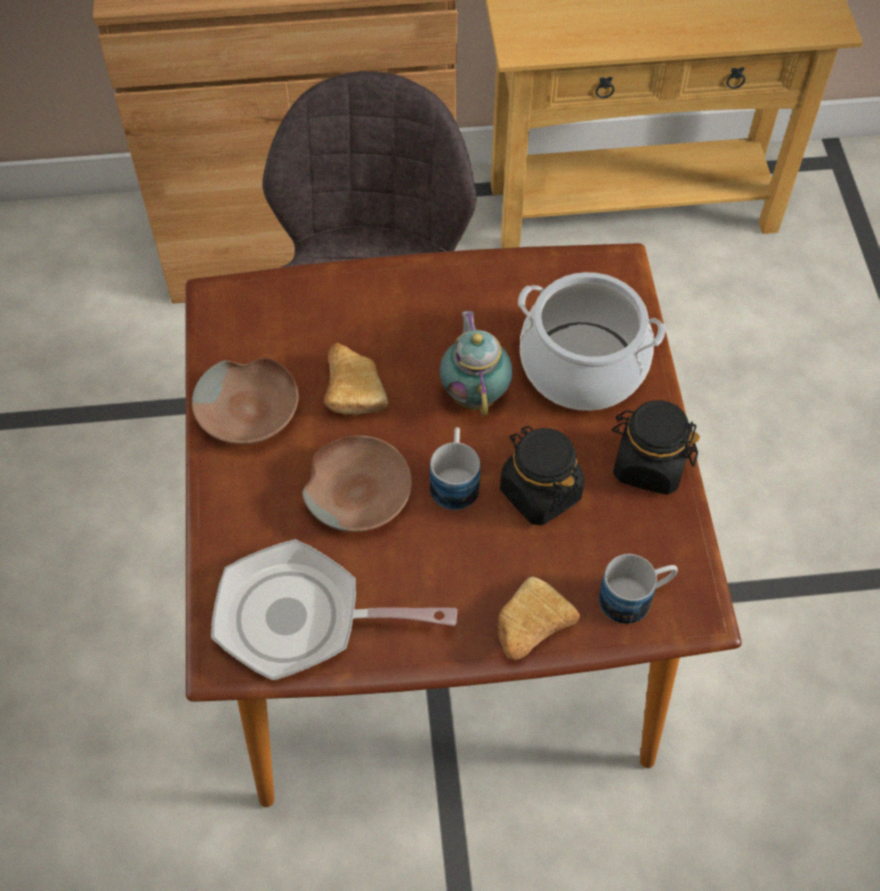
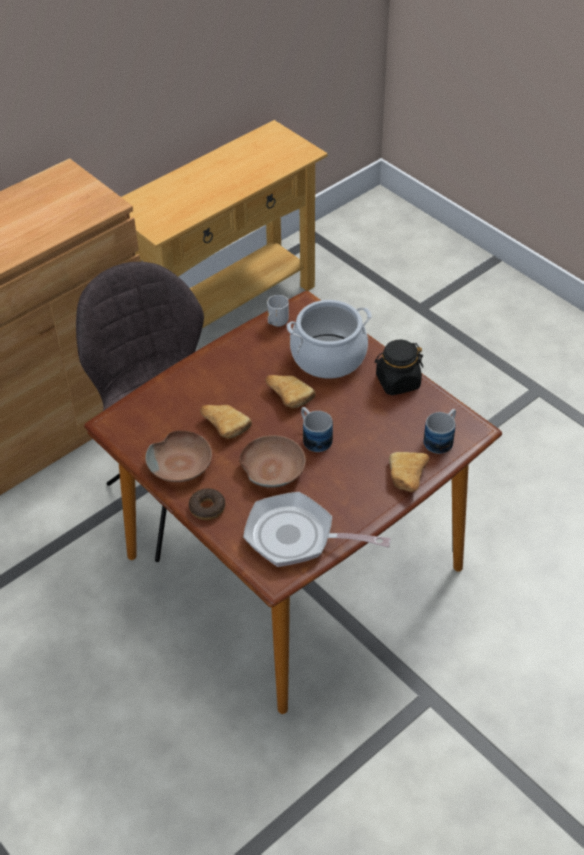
camera: 35 degrees left, 10 degrees down
frying pan [211,539,457,680] -> frying pan turned 45 degrees clockwise [243,492,391,567]
teapot [440,311,513,416] -> bread [265,375,315,408]
black jar [500,426,584,525] -> none
none -> donut [189,488,225,520]
none -> mug [267,295,289,327]

